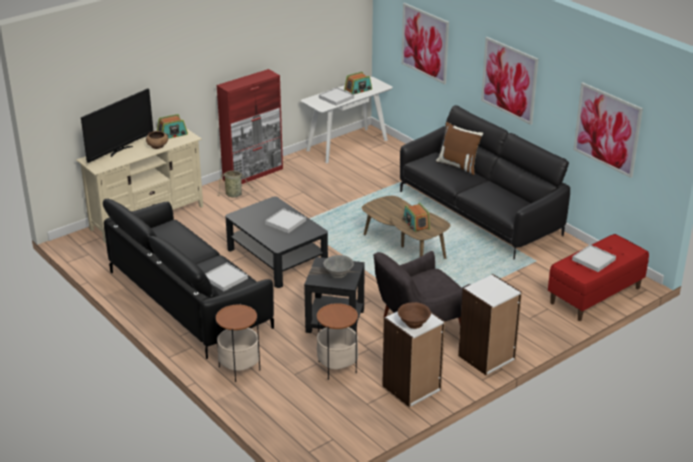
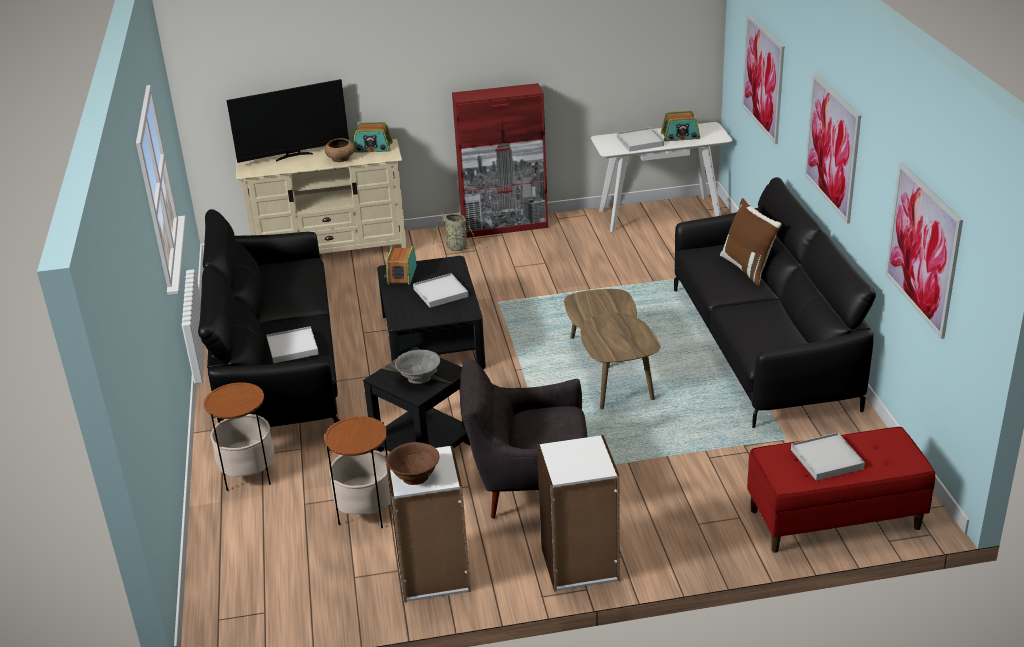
camera: 30 degrees right, 0 degrees up
radio [402,203,430,233] -> radio moved to [384,246,417,285]

